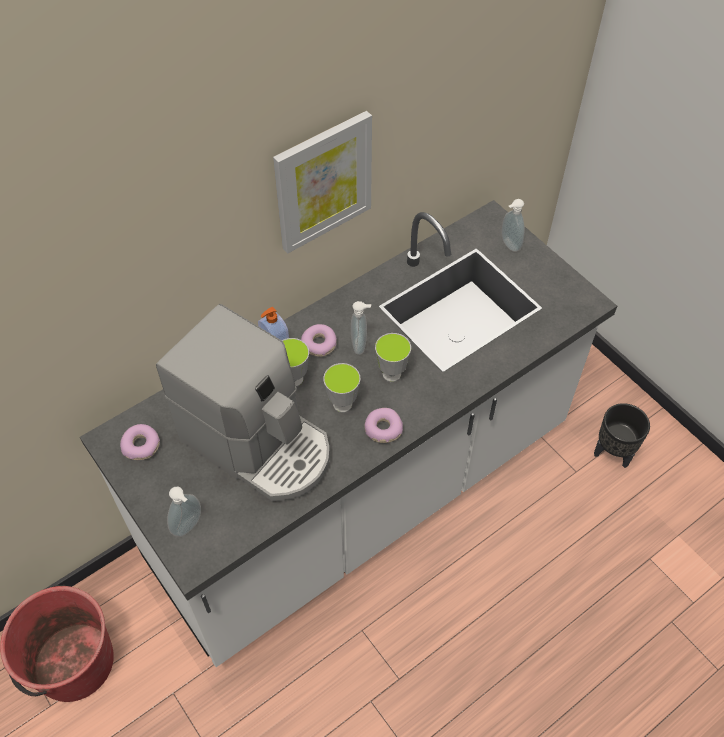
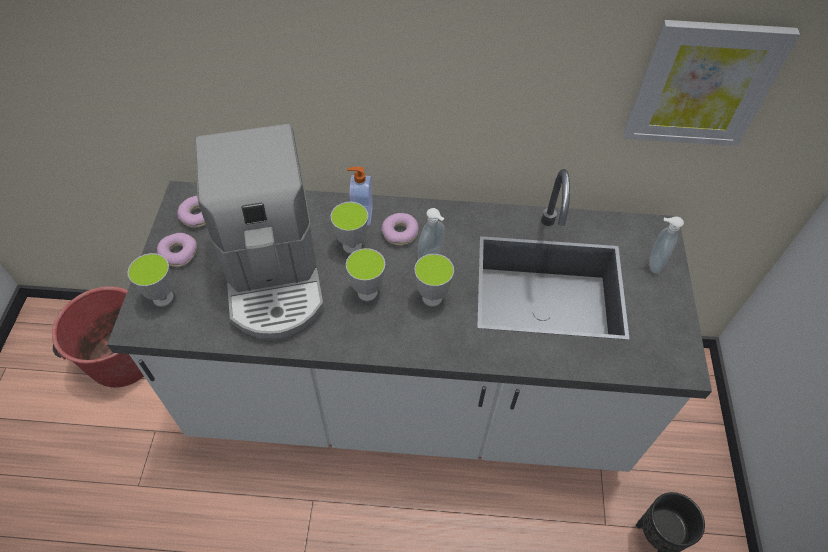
camera: 40 degrees right, 0 degrees up
soap dispenser [167,487,201,537] -> cup [128,253,174,307]
picture [273,111,372,254] -> picture moved to [624,20,800,146]
donut [365,408,403,443] -> donut moved to [157,233,197,267]

